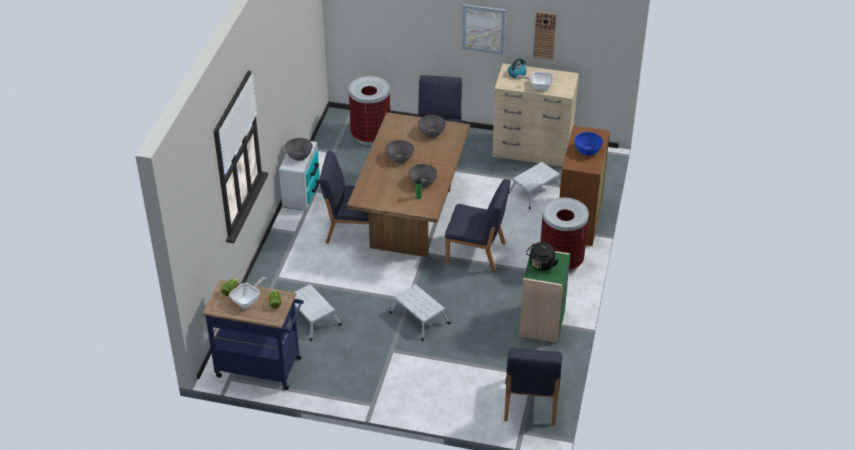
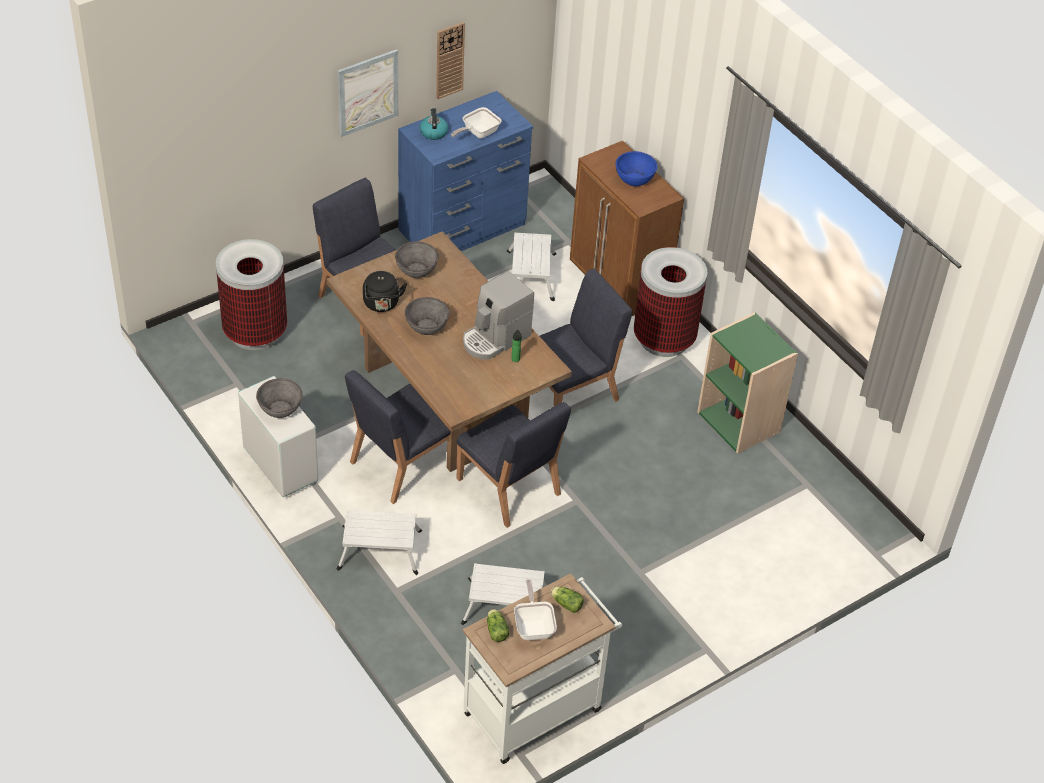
camera: 50 degrees left, 5 degrees up
blue cart [203,280,304,390] -> white cart [463,573,622,764]
white step ladder [389,284,451,341] -> white step ladder moved to [337,510,423,575]
grey bowl [408,164,437,188] -> coffee machine [463,271,534,360]
beige dresser [492,63,579,167] -> blue dresser [398,91,533,251]
blue chair [504,347,562,426] -> blue chair moved to [456,402,571,528]
black kettle [526,242,558,271] -> black kettle moved to [363,271,407,312]

